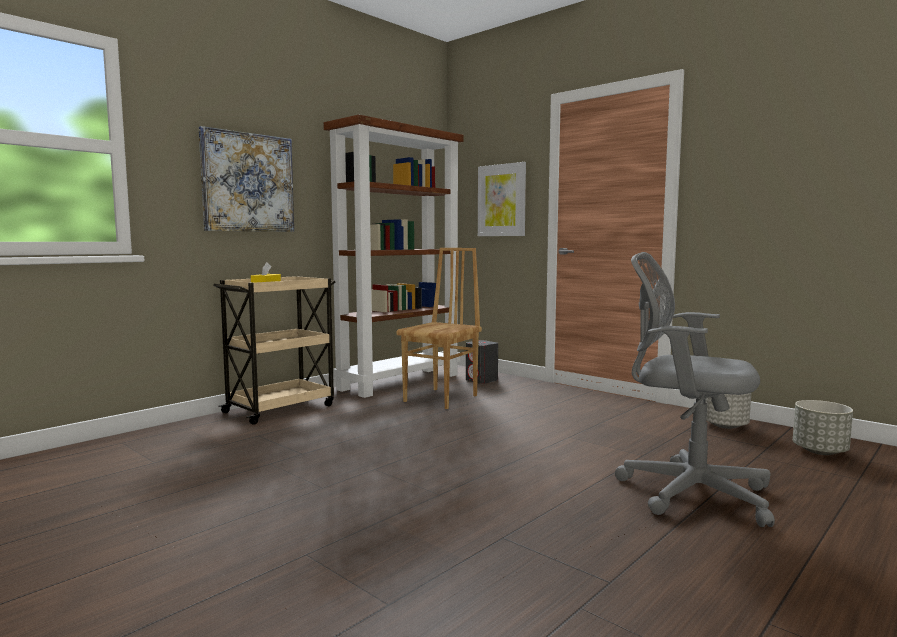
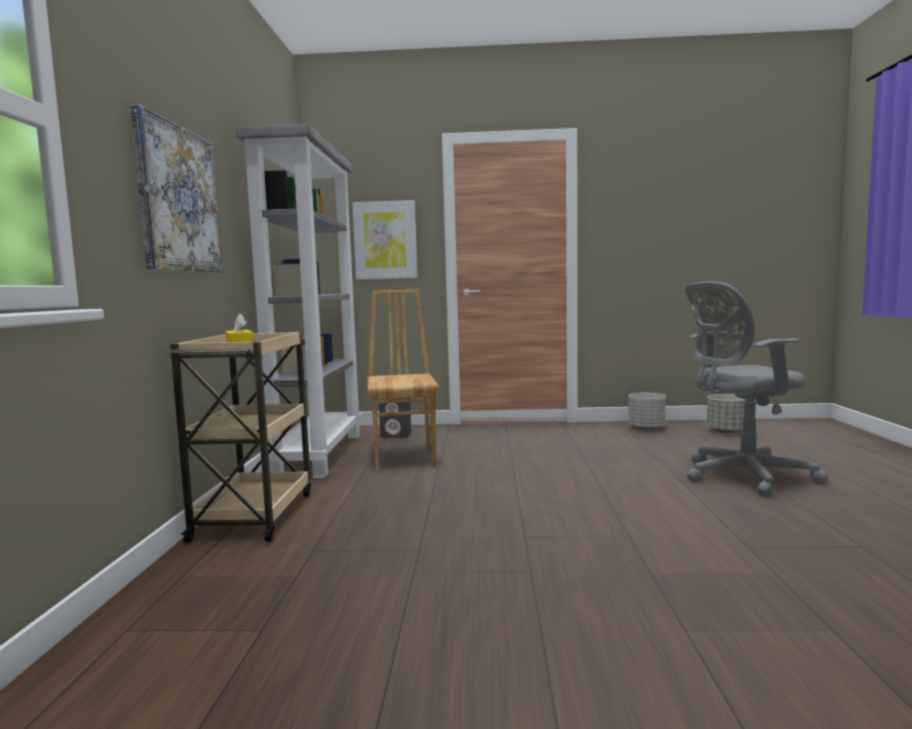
camera: 40 degrees left, 0 degrees up
brown bookcase [324,115,463,398] -> grey bookcase [236,124,362,478]

